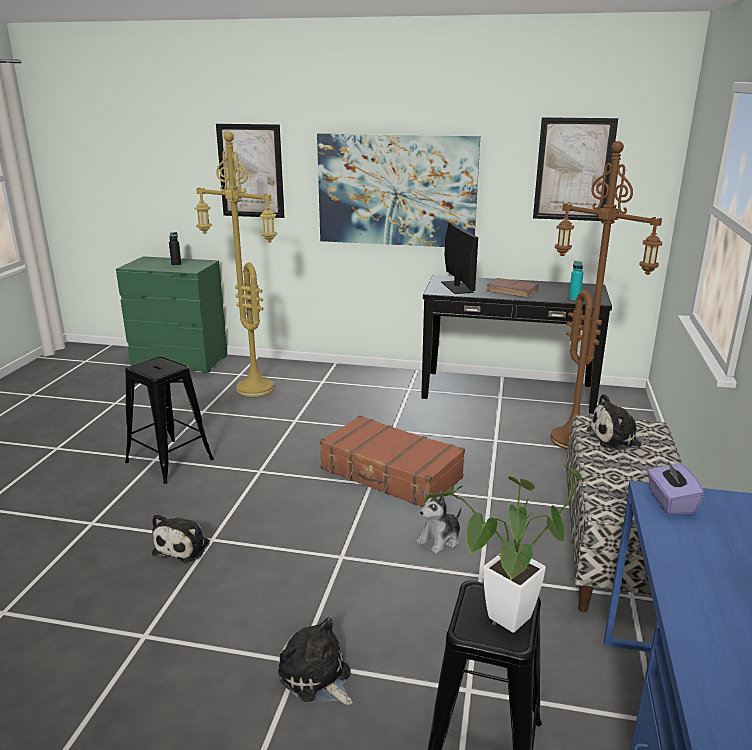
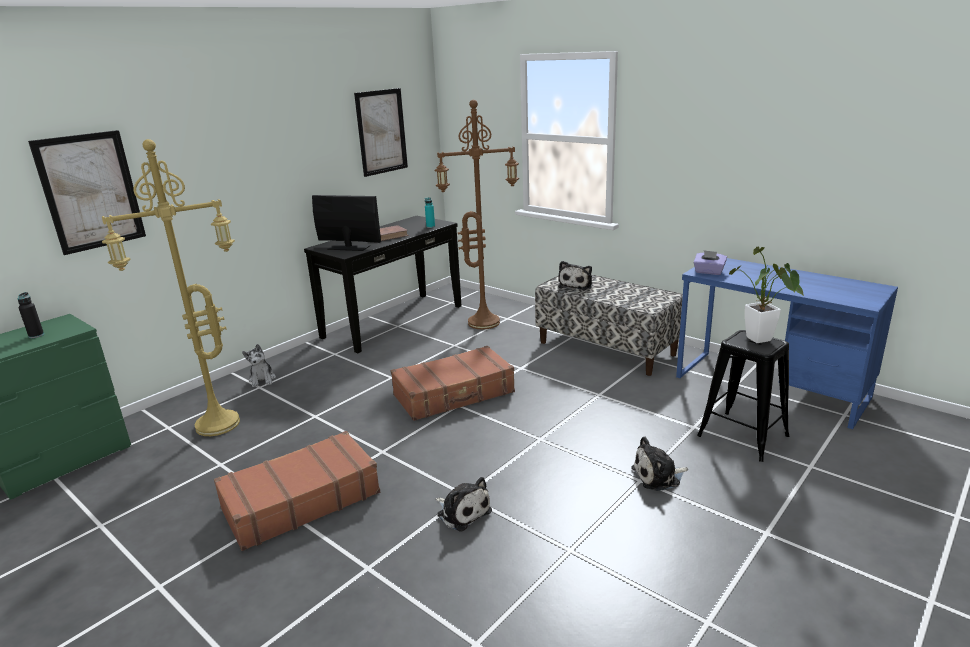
camera: 60 degrees left, 0 degrees up
black stool [125,357,214,484] -> brown suitcase [214,431,380,551]
picture [317,133,480,247] -> none
plush toy [416,490,461,554] -> plush toy moved to [242,344,276,387]

